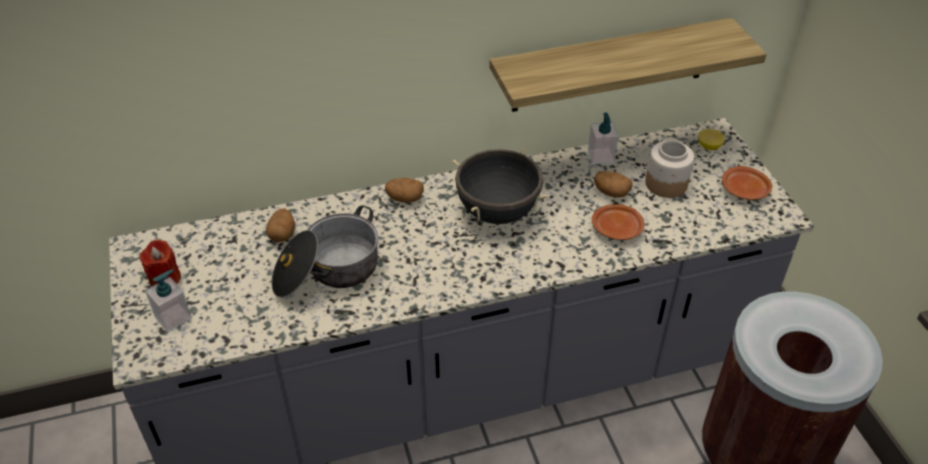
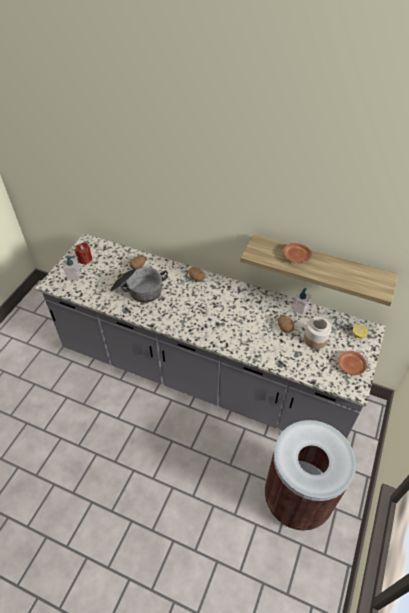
camera: 40 degrees right, 5 degrees up
black cooking pot [452,148,549,224] -> none
brown plate [592,204,645,240] -> brown plate moved to [283,243,312,263]

